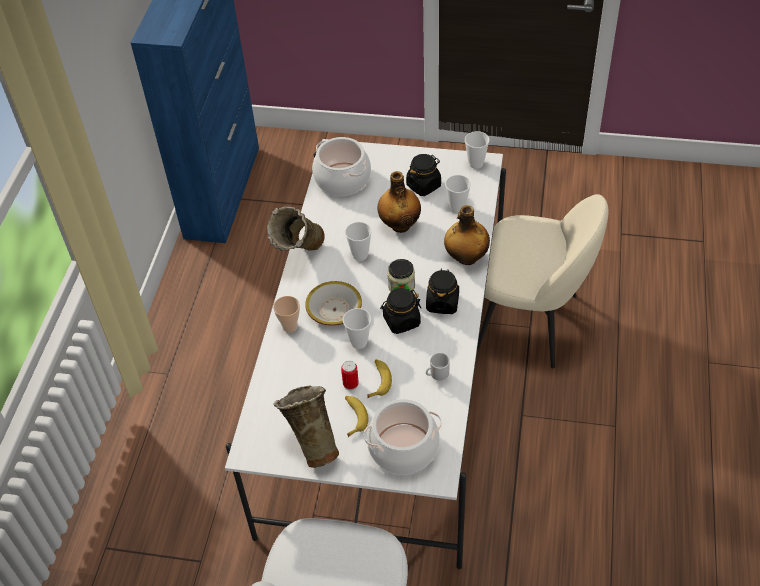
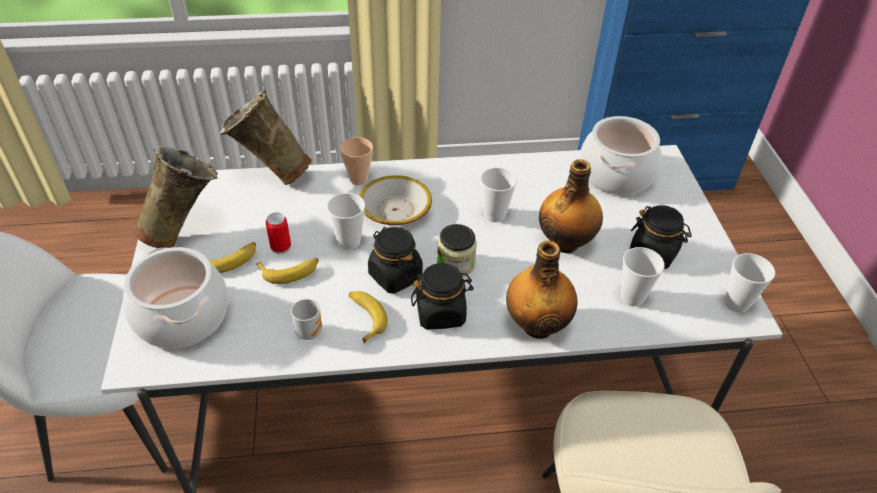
camera: 70 degrees right, 5 degrees down
beige vase [267,206,325,251] -> beige vase moved to [220,90,312,185]
none -> banana [348,291,388,343]

